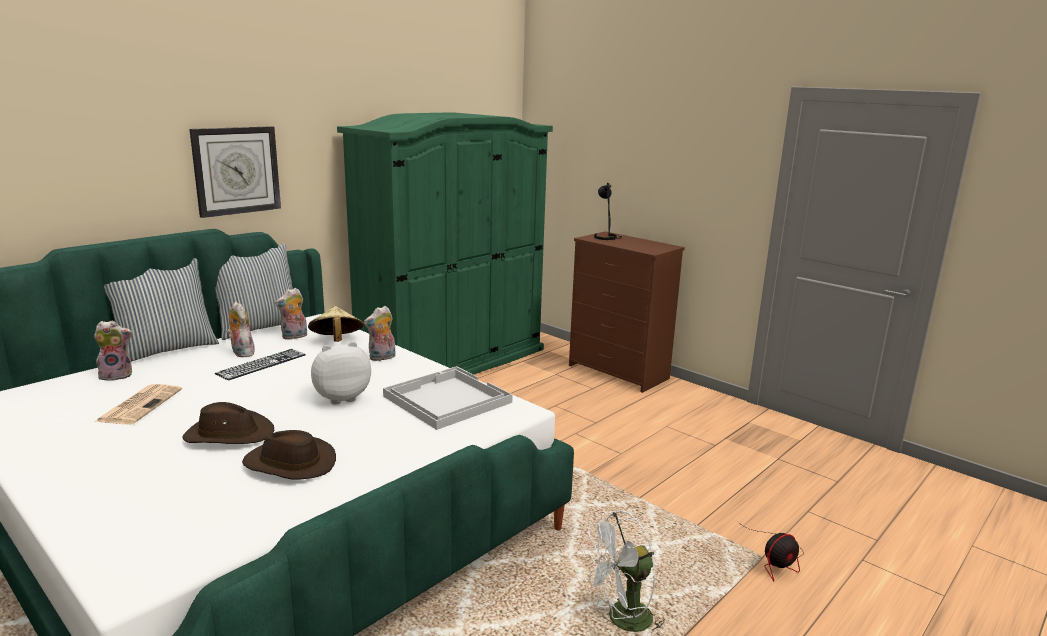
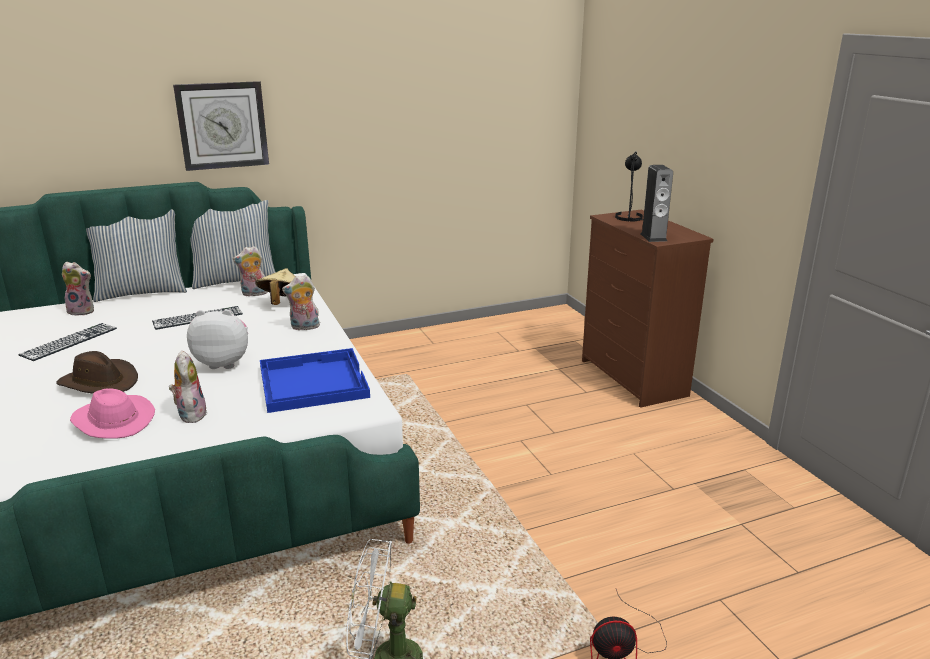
camera: 25 degrees right, 5 degrees up
newspaper [96,384,182,425] -> keyboard [18,323,117,361]
plush toy [227,302,255,357] -> plush toy moved to [169,350,207,423]
brown hat [242,430,336,480] -> pink hat [70,388,155,439]
green wardrobe [337,112,553,375] -> none
white tray [383,366,513,430] -> blue tray [260,348,370,413]
none -> speaker [640,165,673,242]

